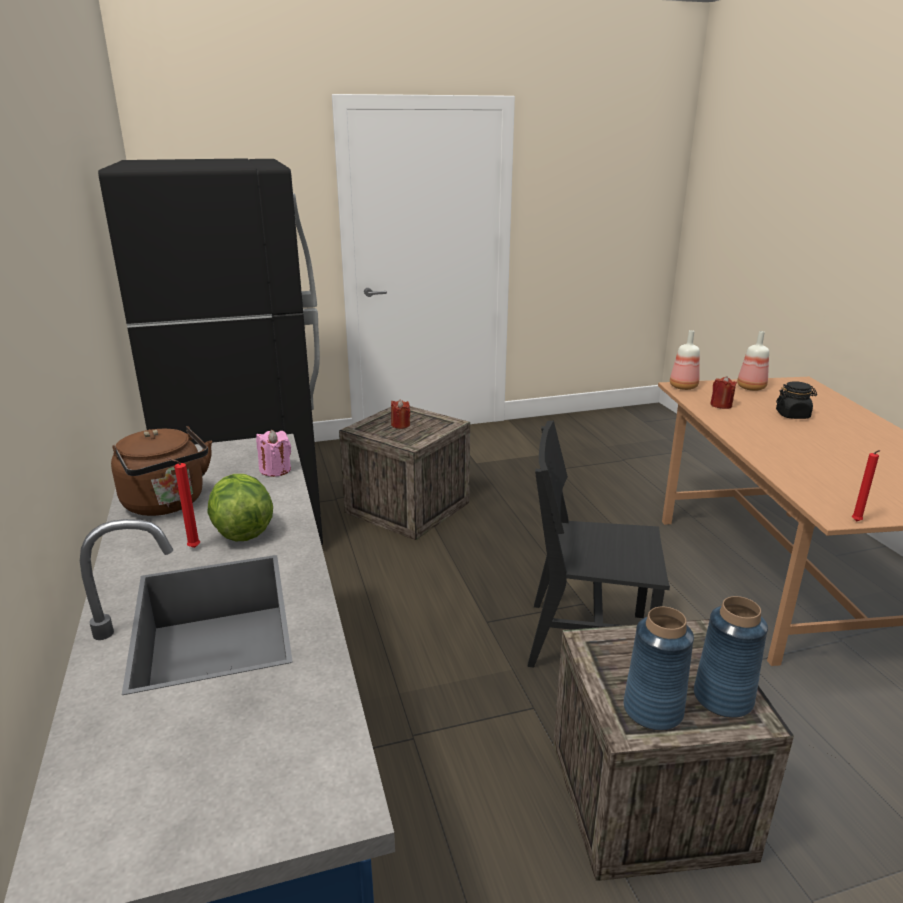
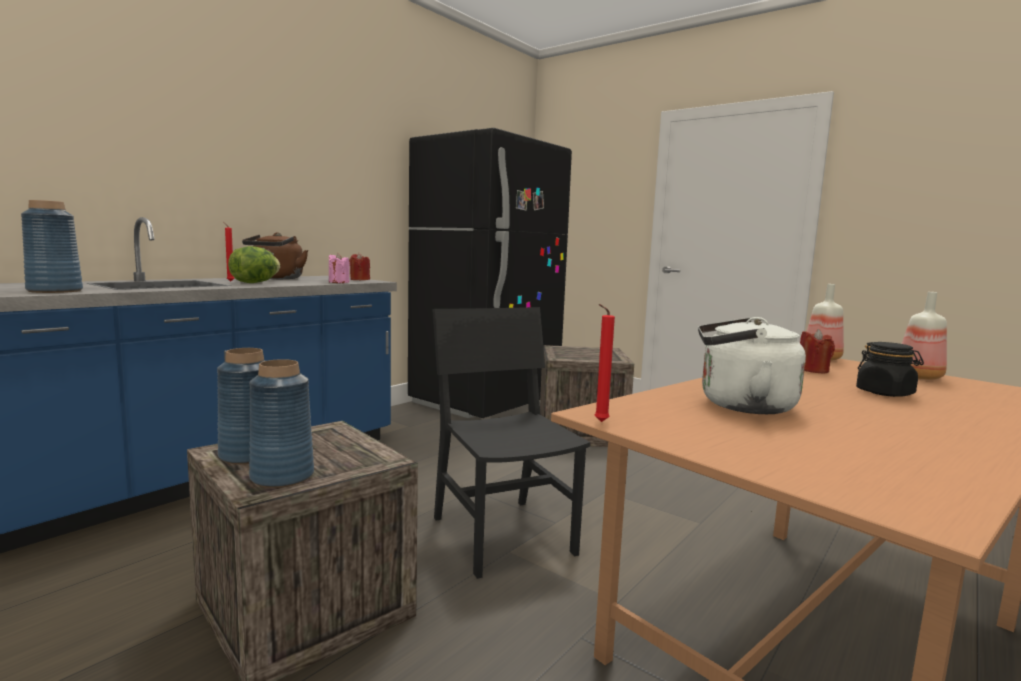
camera: 55 degrees right, 15 degrees down
red candle [391,399,410,429] -> red candle moved to [349,252,370,280]
none -> blue vase [21,200,83,293]
none -> white kettle [698,317,806,414]

